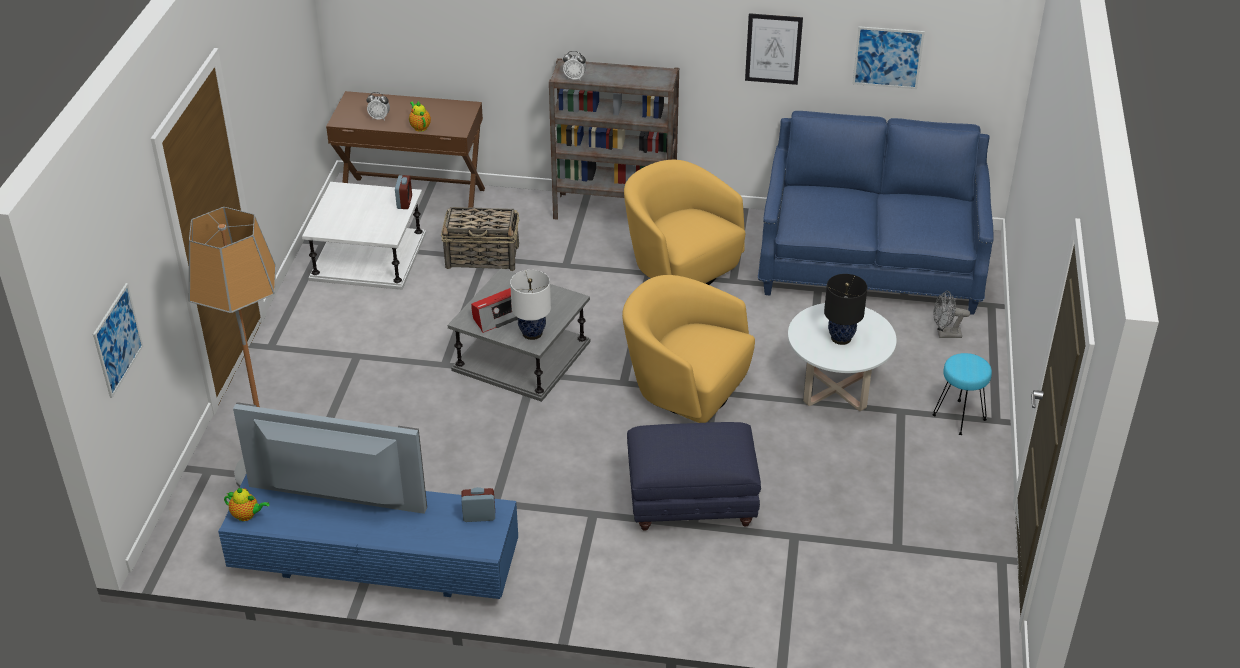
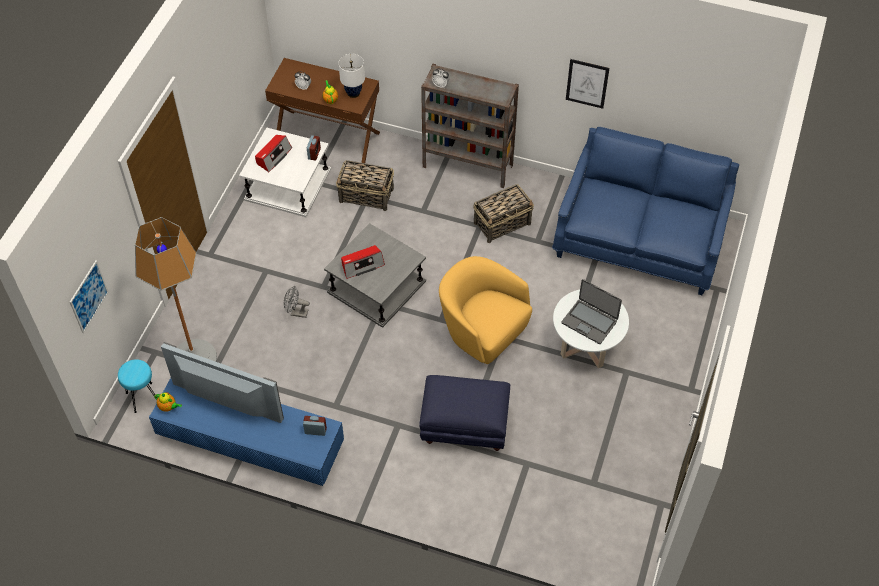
camera: 10 degrees right, 15 degrees up
white table lamp [510,270,551,340] -> white table lamp moved to [339,54,365,98]
yellow armchair [624,160,745,285] -> basket [473,184,534,243]
black table lamp [824,274,867,345] -> laptop [562,279,622,344]
picture [852,26,925,89] -> none
turquoise stool [932,353,992,435] -> turquoise stool moved to [118,360,157,413]
grey fan [933,291,970,338] -> grey fan moved to [284,286,310,318]
none -> radio [255,135,292,172]

